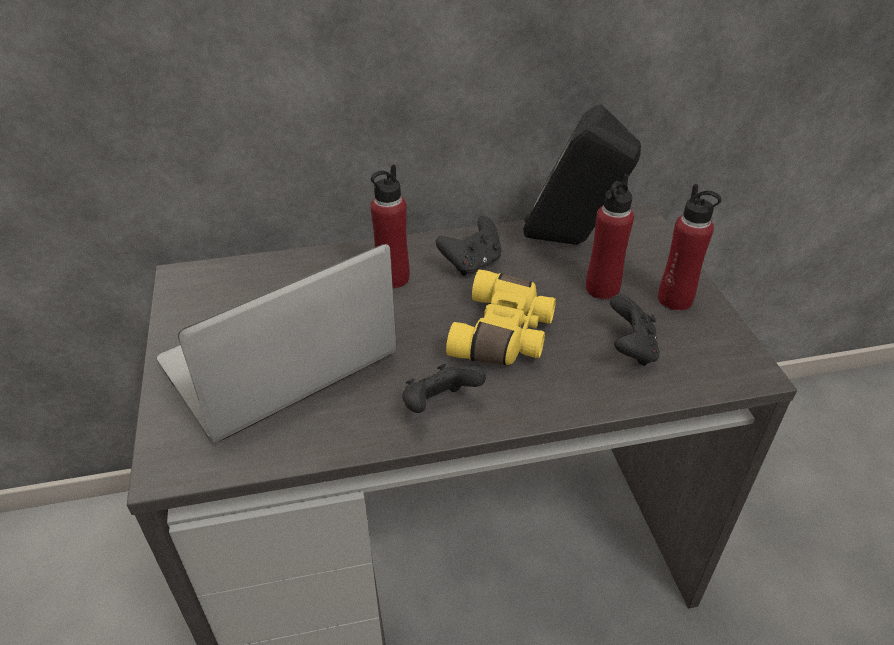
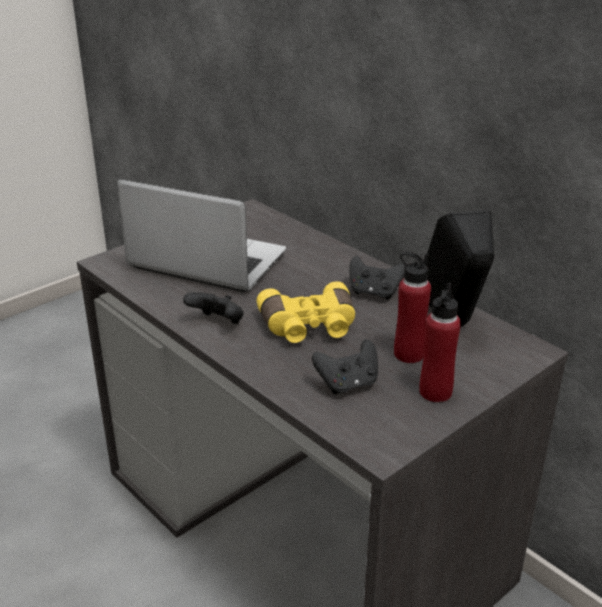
camera: 60 degrees right, 10 degrees down
red bottle [370,165,410,288] -> none

